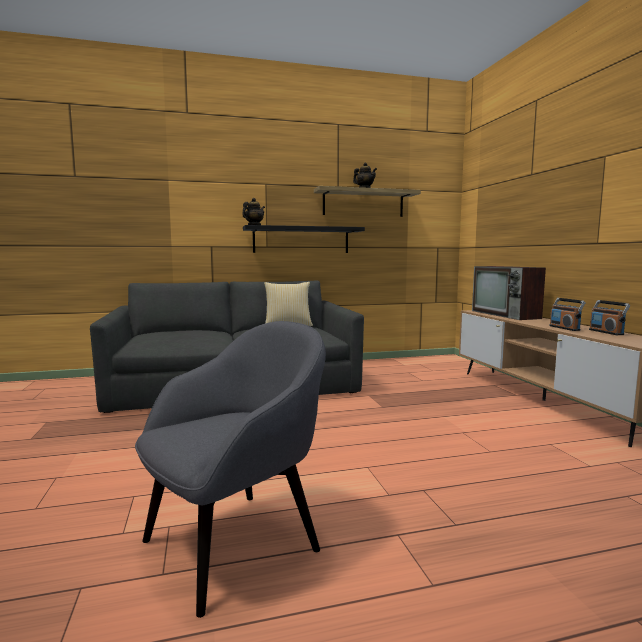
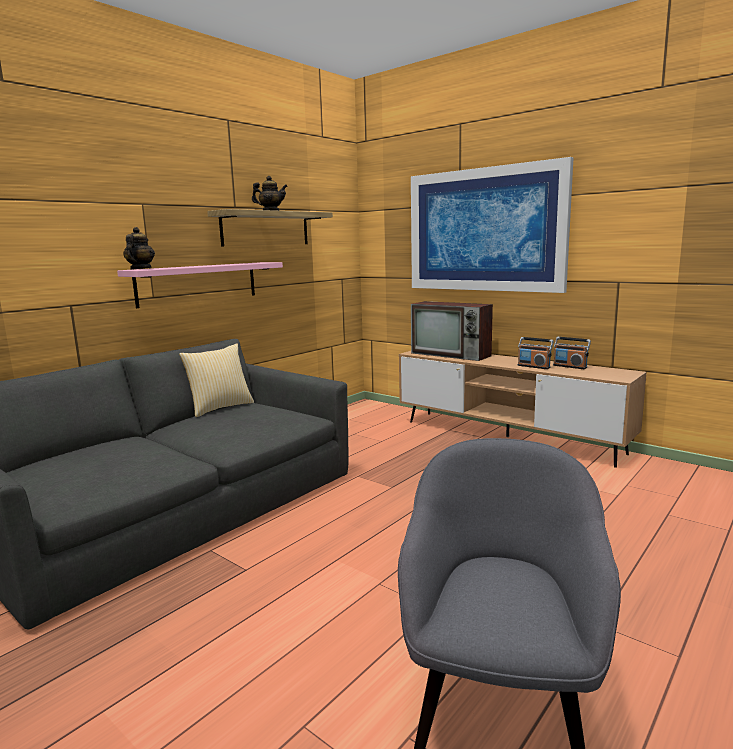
camera: 35 degrees left, 5 degrees up
black shelf [243,225,365,253] -> pink shelf [117,262,283,308]
none -> picture [411,157,574,293]

